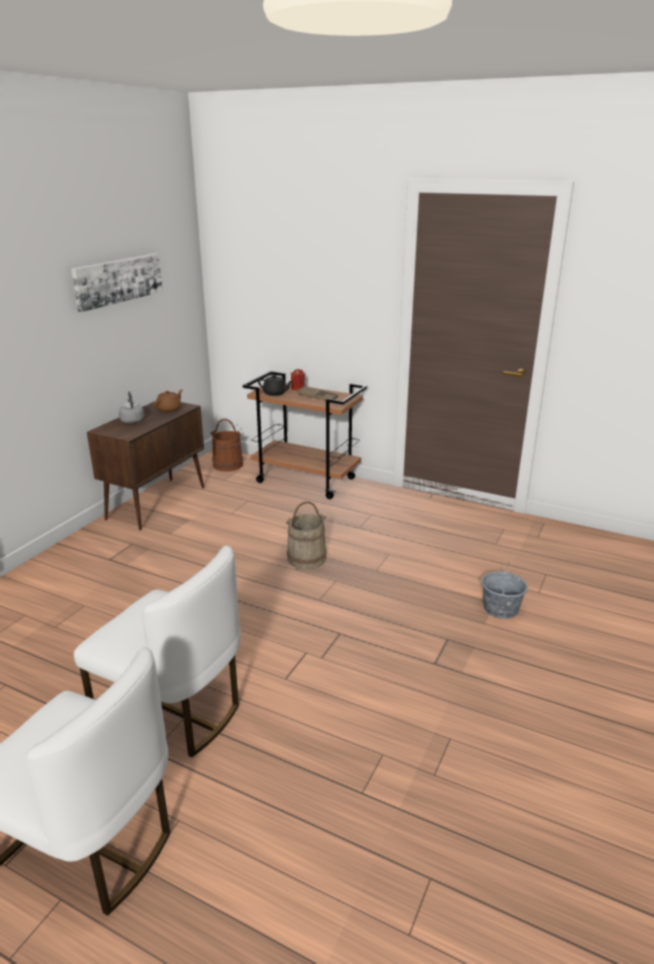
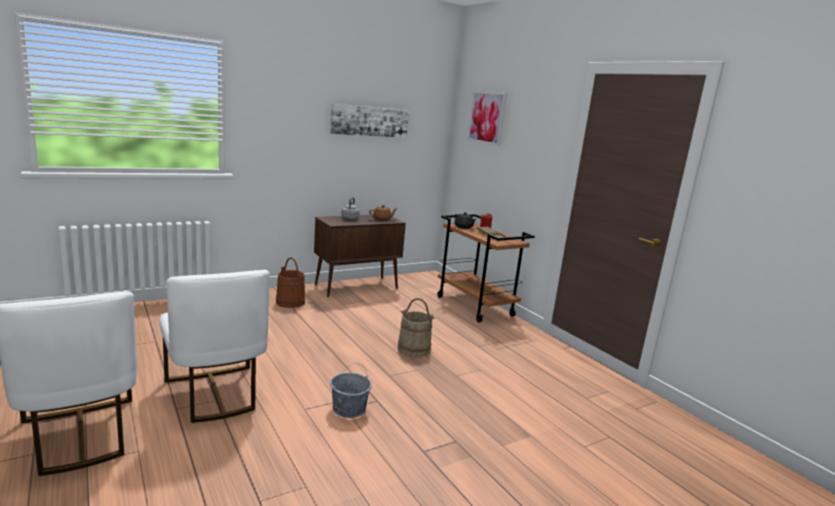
camera: 30 degrees right, 10 degrees down
brown bucket [210,419,243,471] -> brown bucket moved to [276,258,305,308]
grey bucket [481,562,528,619] -> grey bucket moved to [330,363,372,418]
none -> picture [467,91,507,146]

